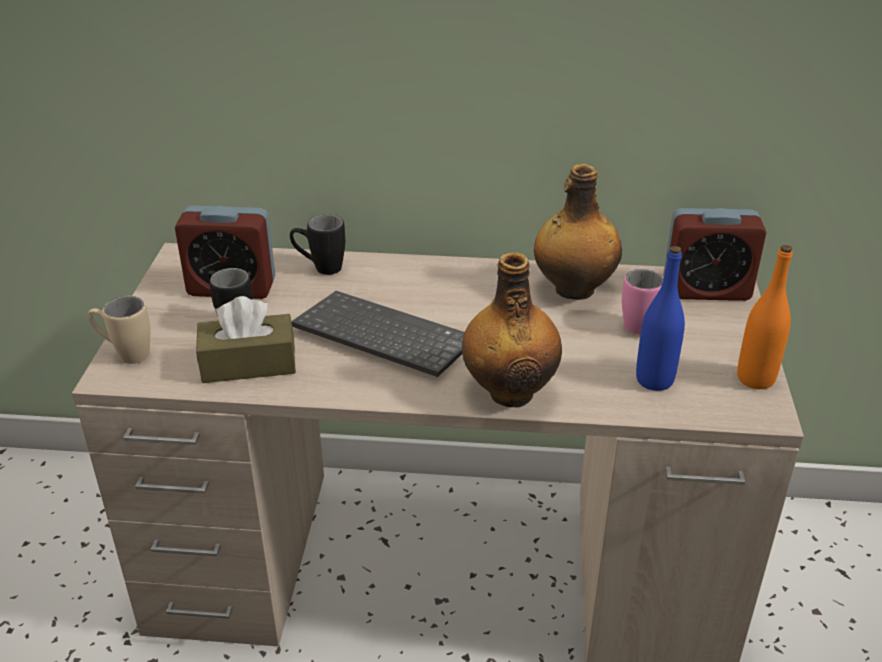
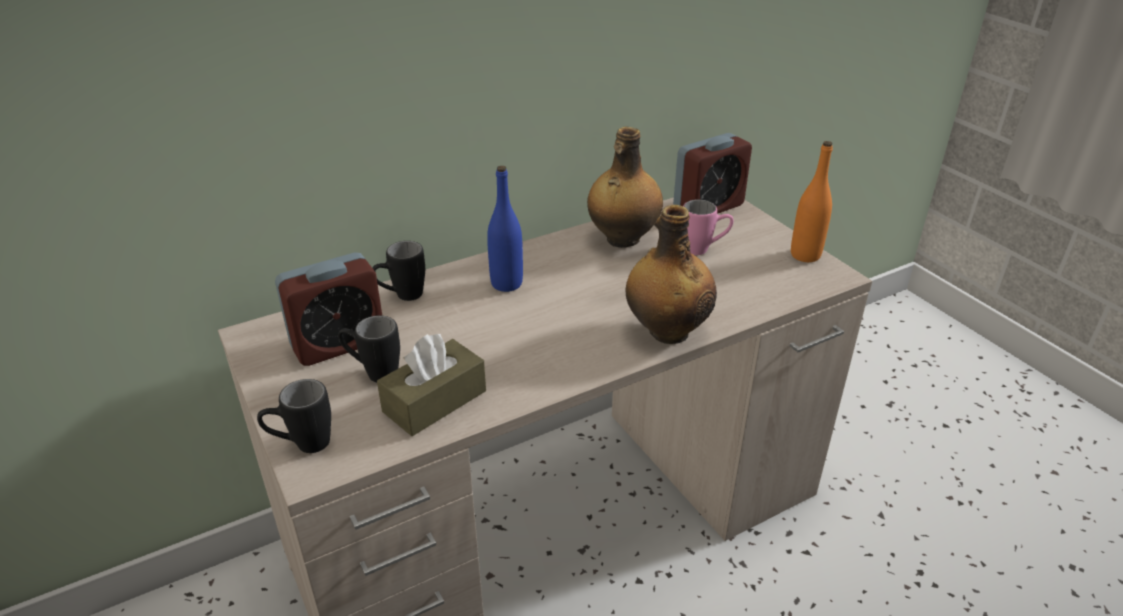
camera: 35 degrees left, 0 degrees up
beige mug [88,296,150,364] -> black mug [257,379,331,453]
keyboard [291,291,465,377] -> none
blue bottle [636,246,685,391] -> blue bottle moved to [487,166,523,292]

